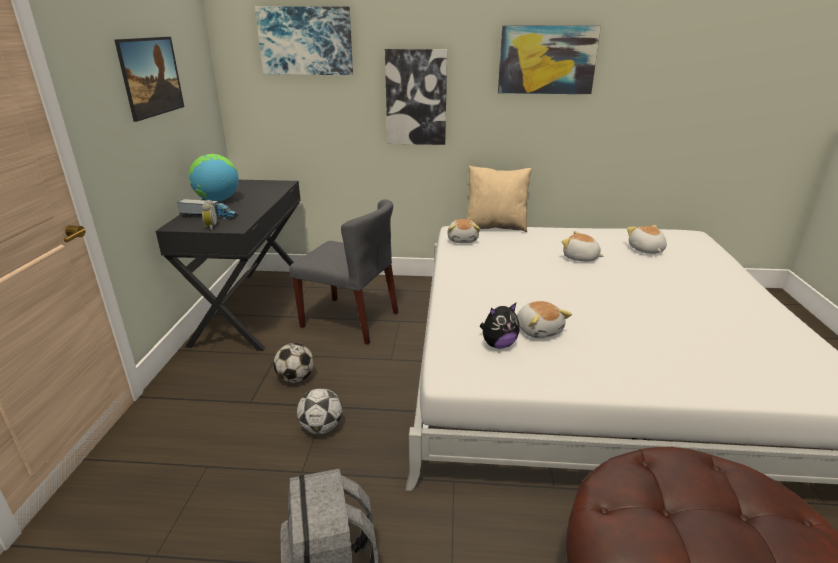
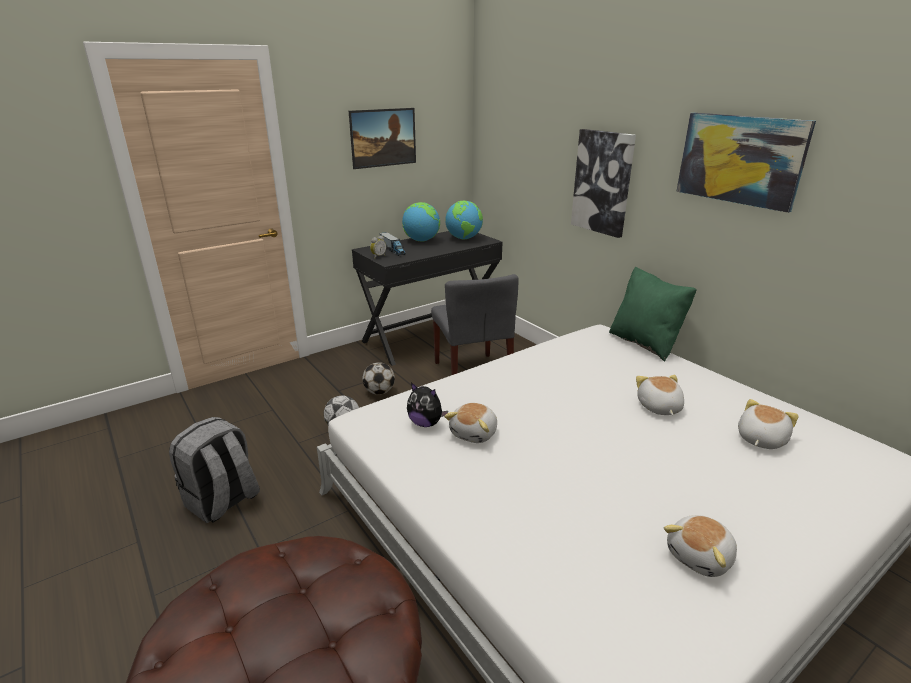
camera: 50 degrees right, 0 degrees up
picture [255,6,353,75] -> none
plush toy [447,219,480,243] -> plush toy moved to [664,515,737,577]
beige pillow [466,166,532,232] -> green pillow [609,267,697,361]
none -> globe [445,201,483,239]

